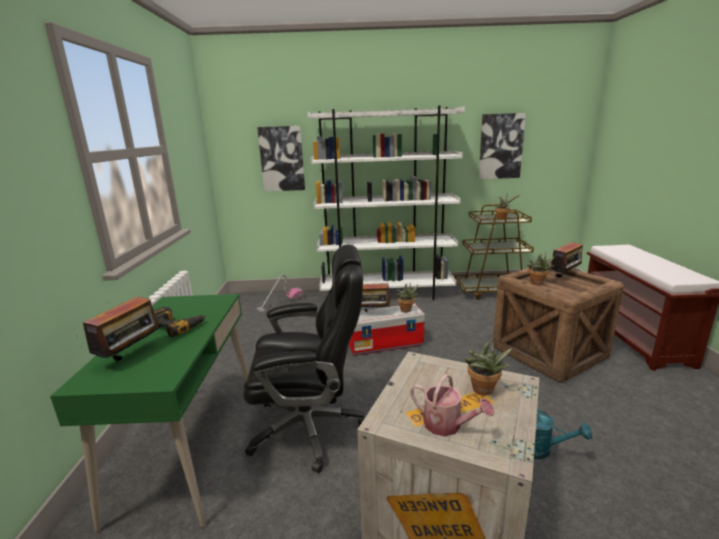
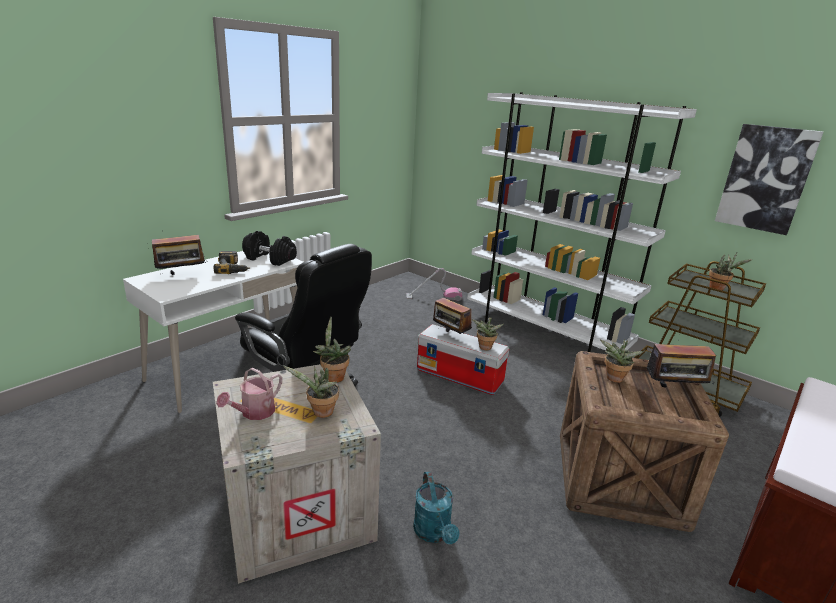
camera: 40 degrees right, 5 degrees up
green desk [50,294,249,532] -> white desk [123,251,303,413]
picture [257,126,305,191] -> none
watering can [410,374,494,436] -> watering can turned 45 degrees clockwise [216,367,282,420]
none -> black dumbbell [242,231,297,266]
none -> potted plant [313,317,351,383]

